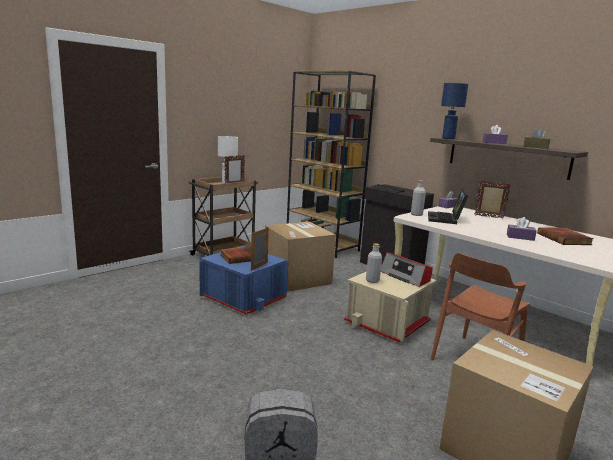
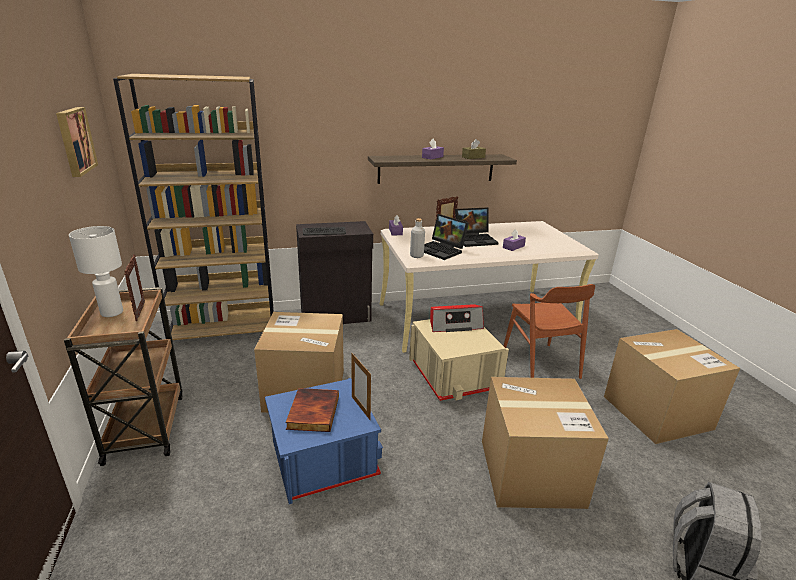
camera: 60 degrees left, 10 degrees up
grey bottle [366,243,382,283] -> none
blue table lamp [441,83,468,139] -> none
book [537,227,593,245] -> none
none -> picture [56,107,98,177]
none -> laptop [455,208,498,247]
none -> cardboard box [482,377,609,509]

